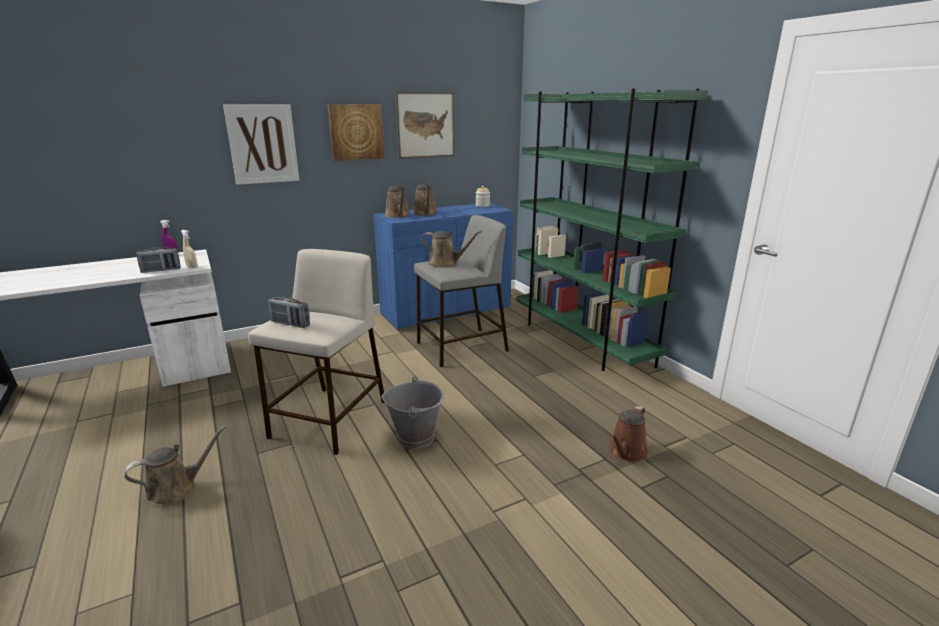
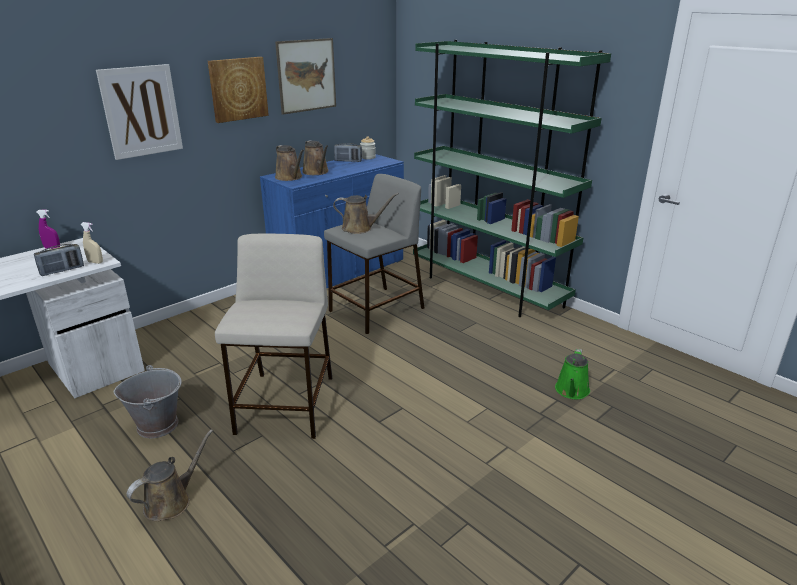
camera: 15 degrees left, 5 degrees up
radio [268,297,310,328] -> radio moved to [334,143,362,162]
grey bucket [381,376,444,449] -> grey bucket moved to [113,365,182,438]
brown watering can [609,406,648,462] -> green watering can [555,349,590,399]

